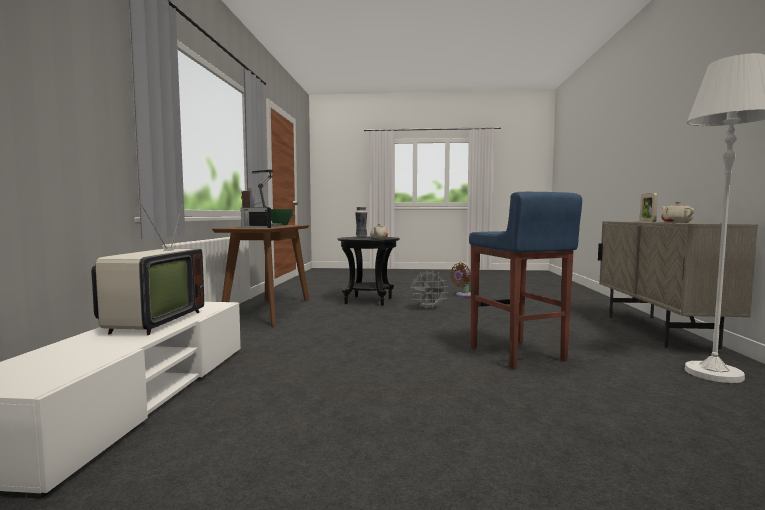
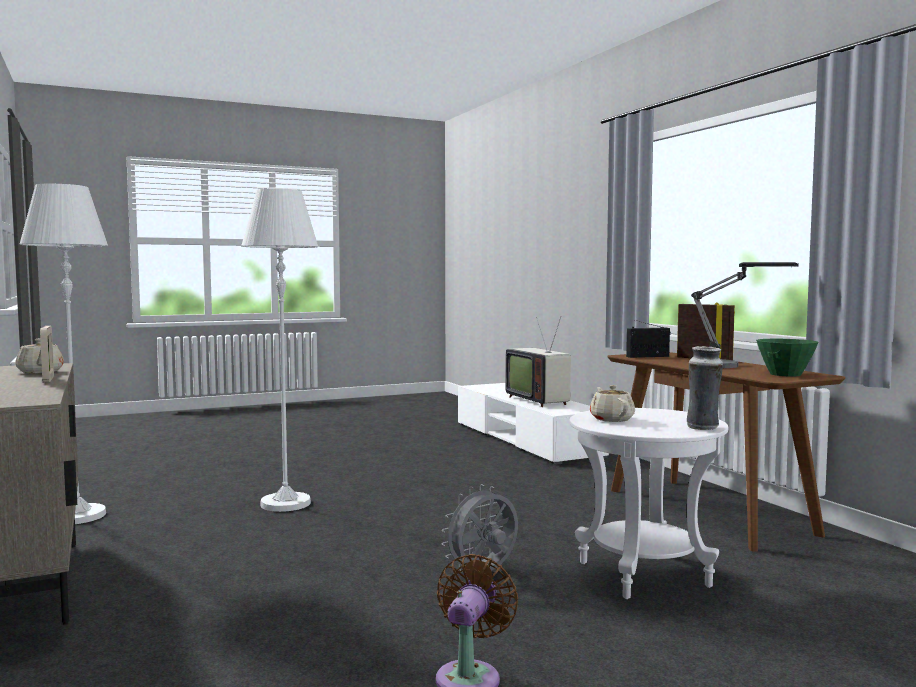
camera: 150 degrees right, 0 degrees up
black side table [337,237,400,306] -> white side table [570,408,729,599]
blue stool [469,192,582,370] -> white floor lamp [241,188,318,512]

